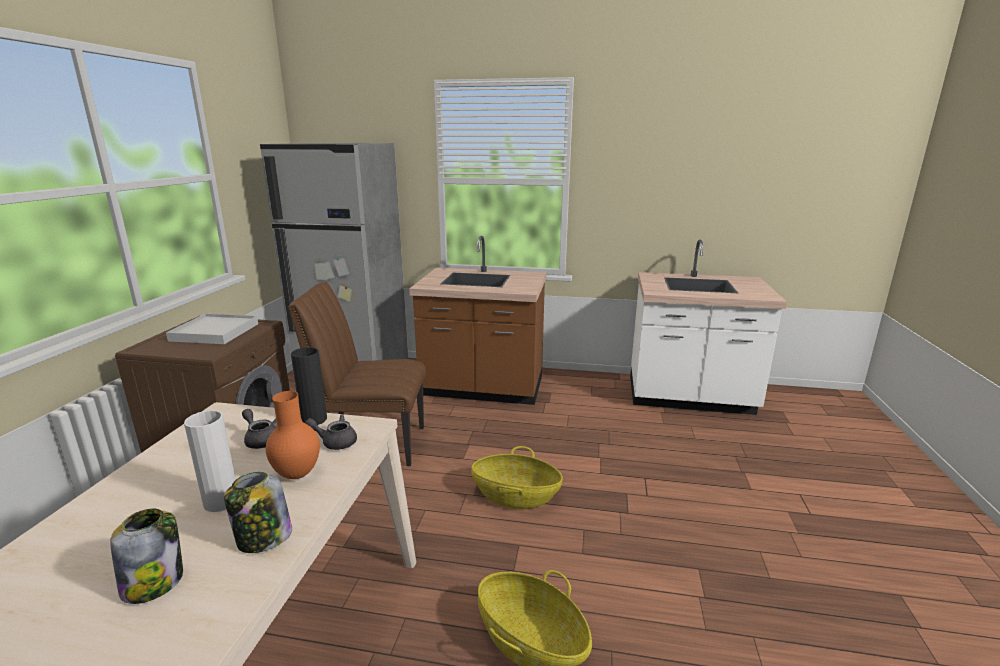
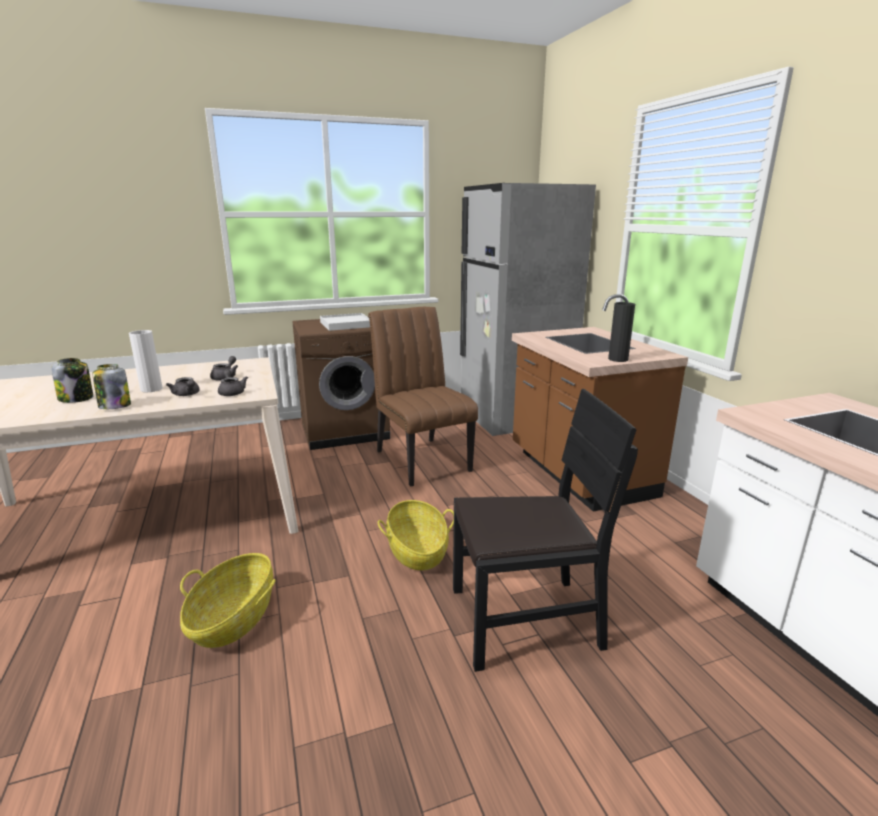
camera: 60 degrees right, 0 degrees up
orange vase [266,391,320,479] -> grey teapot [166,377,200,396]
black vase [291,347,327,425] -> black vase moved to [608,302,635,362]
none -> black chair [453,389,638,672]

